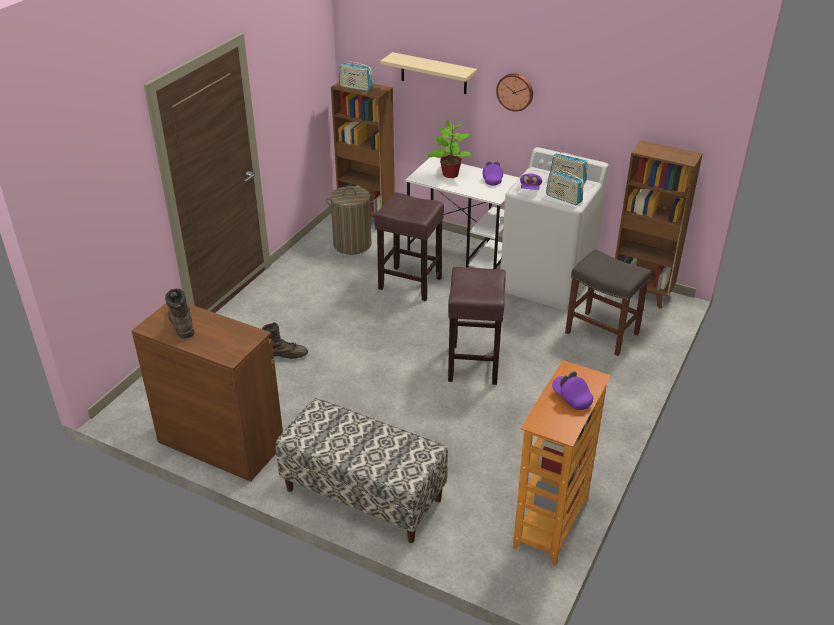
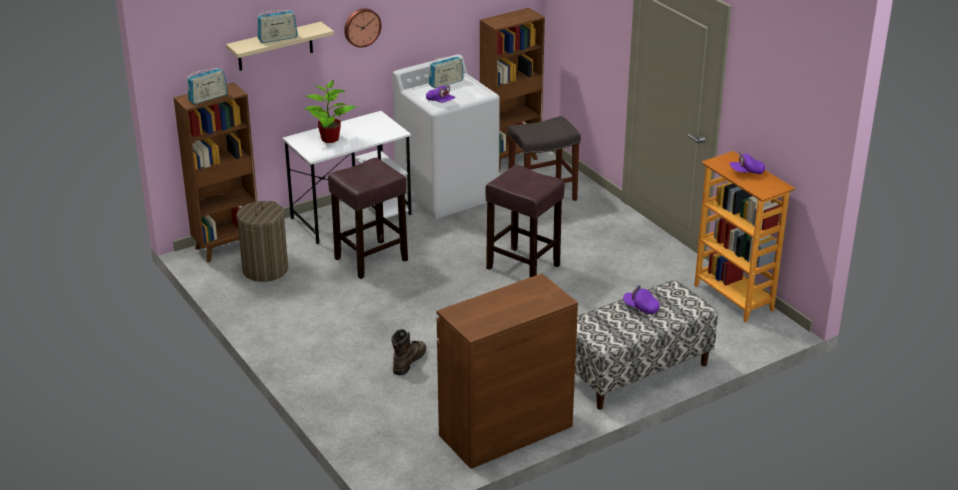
camera: 60 degrees left, 5 degrees down
brown boot [165,289,195,339] -> none
purple cap [483,161,503,186] -> purple cap moved to [623,285,660,314]
radio [546,167,584,205] -> radio moved to [257,10,298,43]

